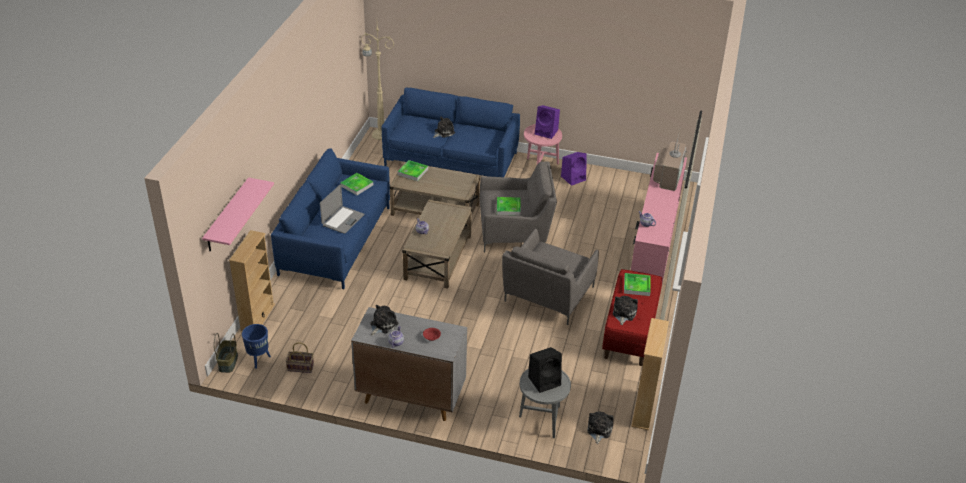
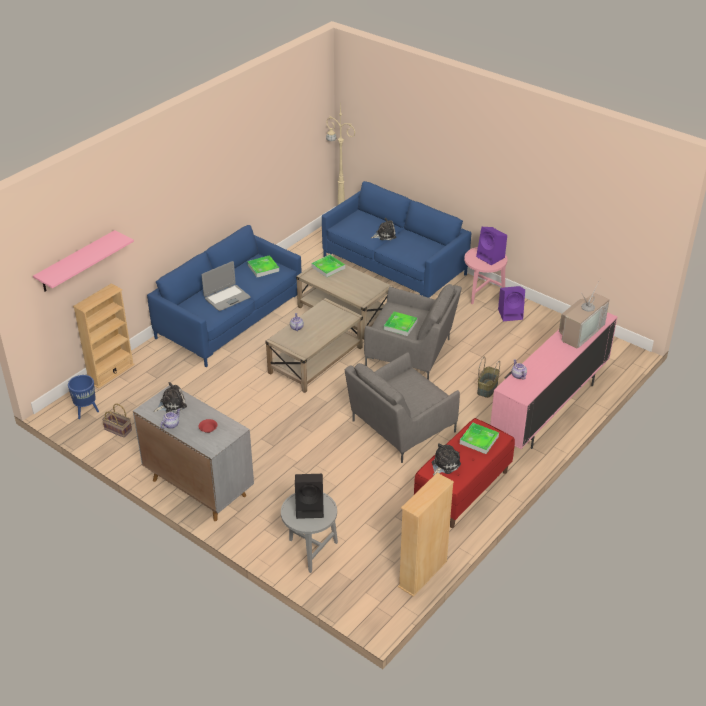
camera: 25 degrees right, 0 degrees up
basket [214,333,238,373] -> basket moved to [477,356,500,398]
plush toy [587,411,614,444] -> none

